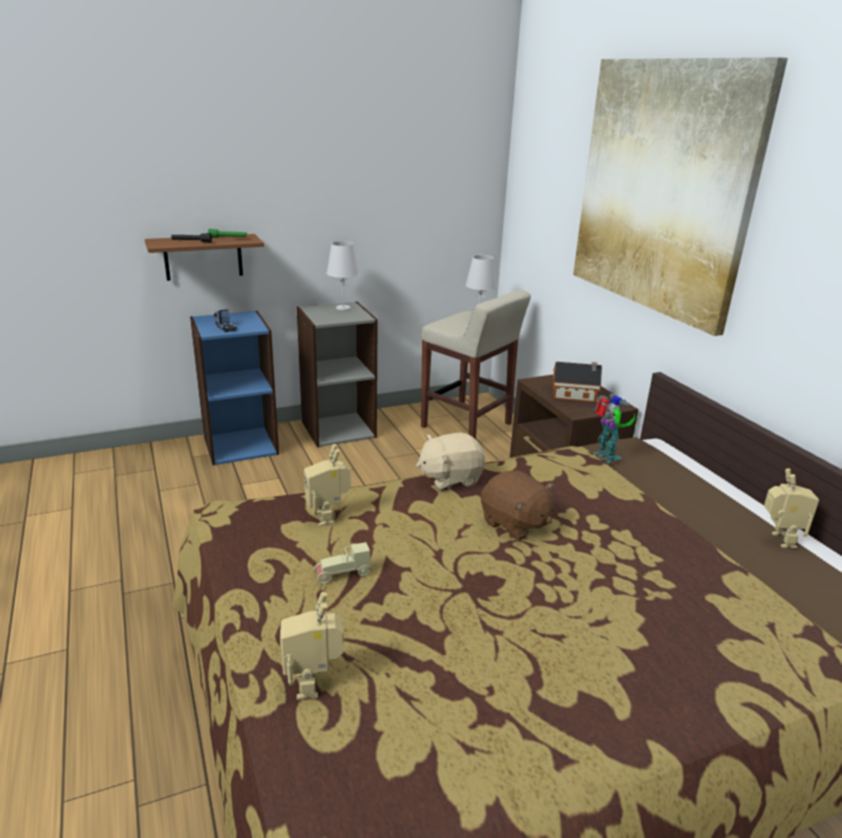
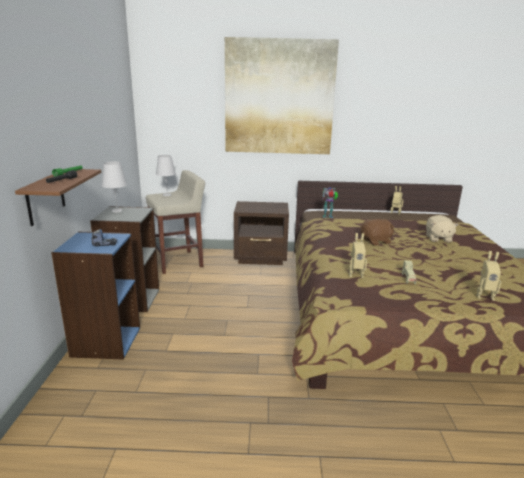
camera: 65 degrees left, 5 degrees down
beige plush toy [416,433,485,491] -> beige plush toy moved to [426,215,459,243]
toy house [553,362,602,402] -> none

